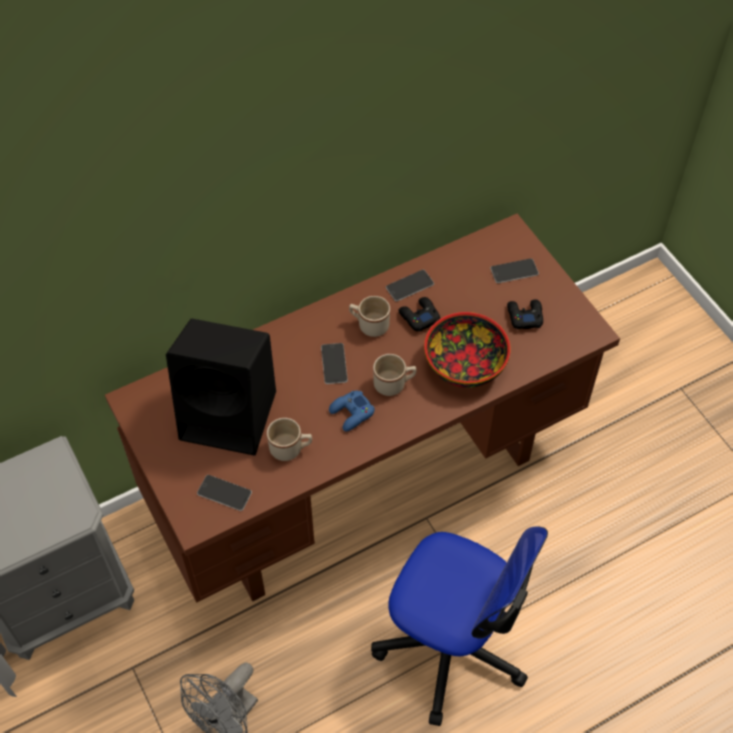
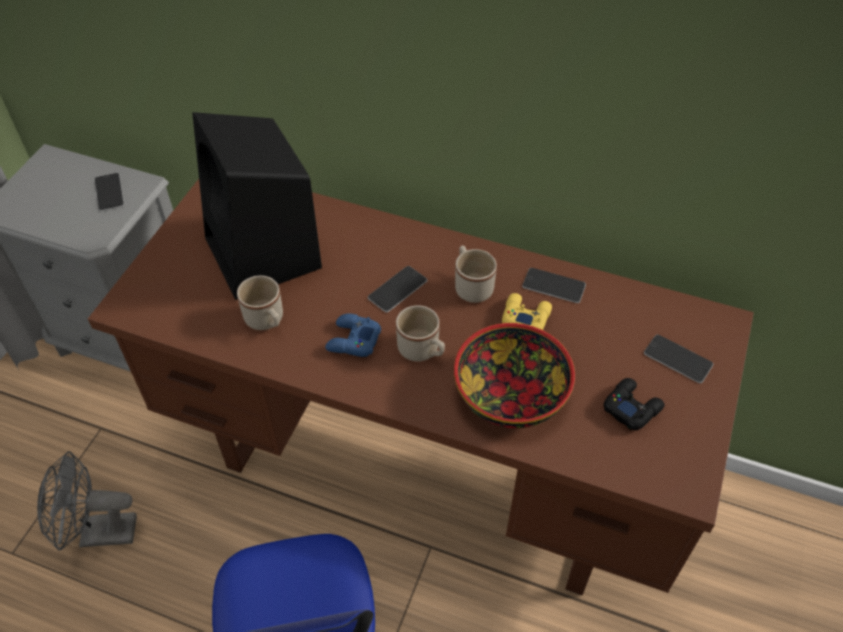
camera: 50 degrees right, 5 degrees down
phone [197,475,252,511] -> phone moved to [95,173,124,211]
black game controller [398,297,440,332] -> yellow game controller [502,293,552,330]

